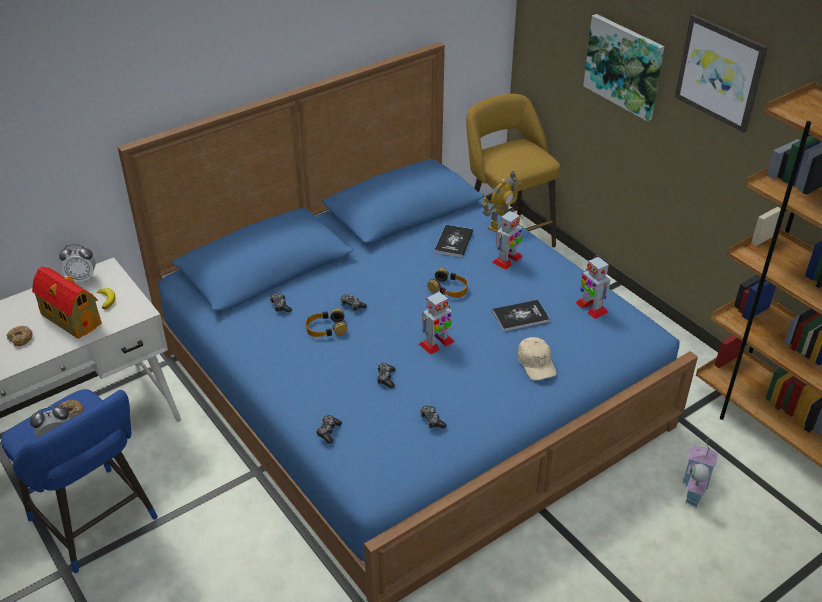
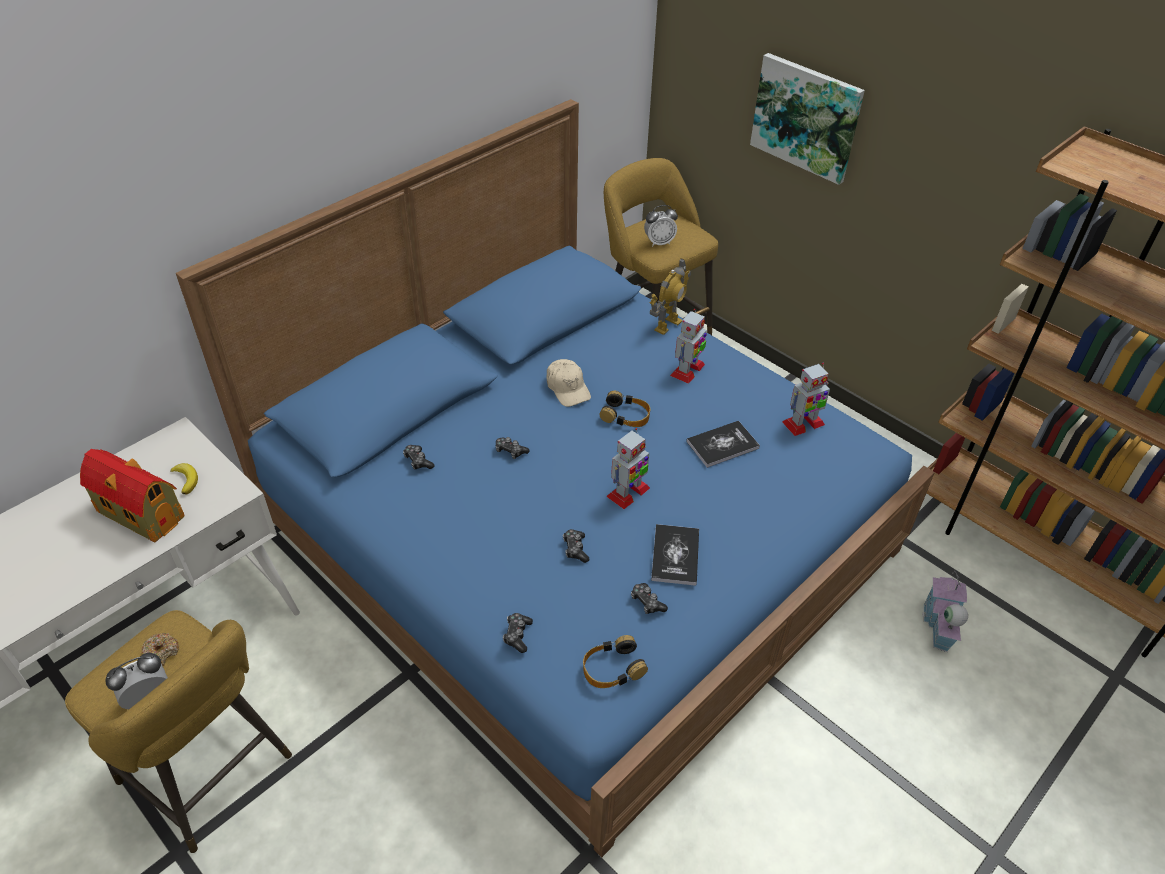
camera: 10 degrees left, 5 degrees up
blue stool [1,389,158,573] -> yellow stool [65,610,292,853]
donut [7,326,33,346] -> none
alarm clock [59,244,96,282] -> alarm clock moved to [644,205,678,247]
headphones [306,308,347,337] -> headphones moved to [583,635,648,688]
book [434,225,473,258] -> book moved to [651,524,699,586]
beige cap [518,337,557,380] -> beige cap moved to [546,359,591,407]
toy robot [575,255,610,319] -> toy robot turned 75 degrees counterclockwise [782,363,830,436]
picture [675,14,768,133] -> none

